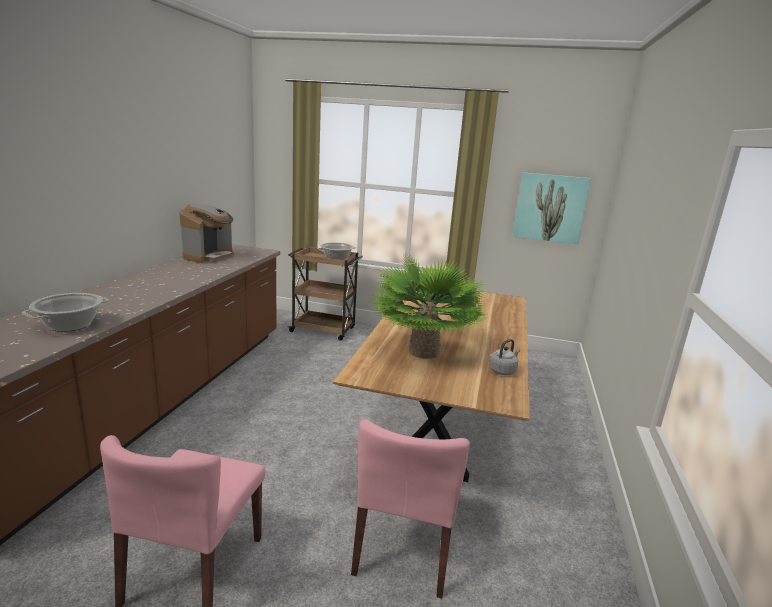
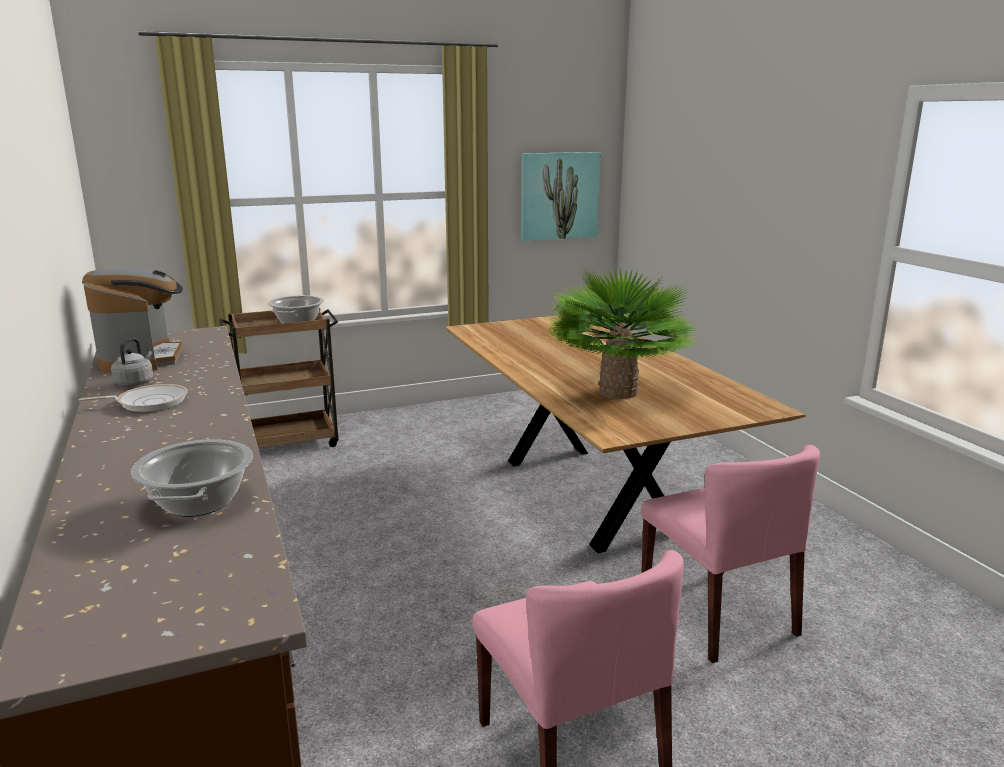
camera: 35 degrees left, 0 degrees up
grey kettle [489,339,520,375] -> grey kettle moved to [111,338,153,386]
none -> frying pan [78,384,188,412]

